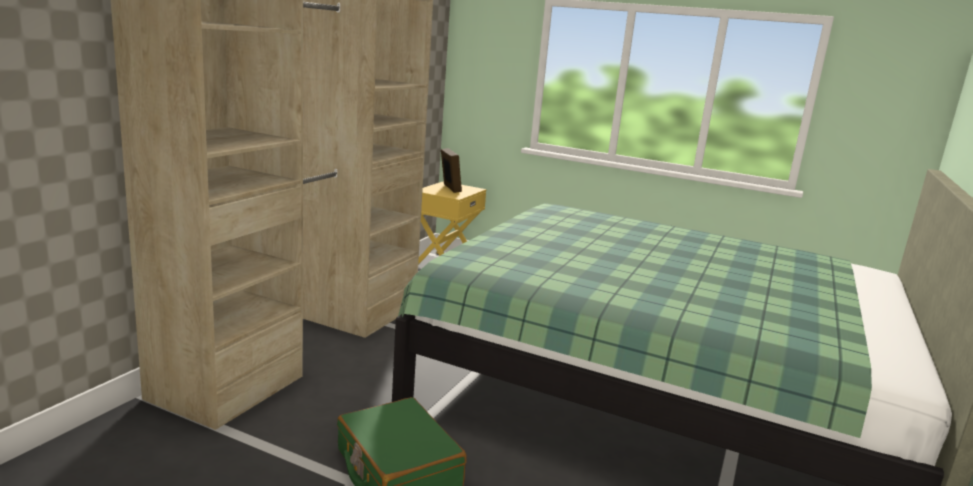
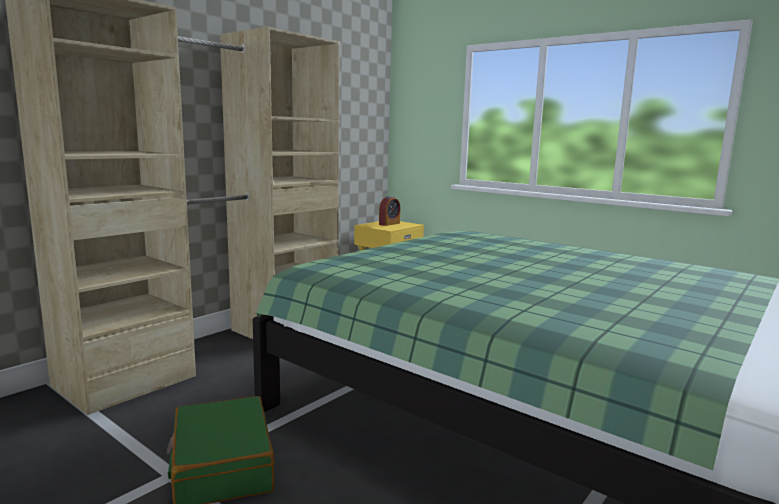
camera: 15 degrees right, 5 degrees down
picture frame [441,148,462,193] -> alarm clock [379,196,400,226]

